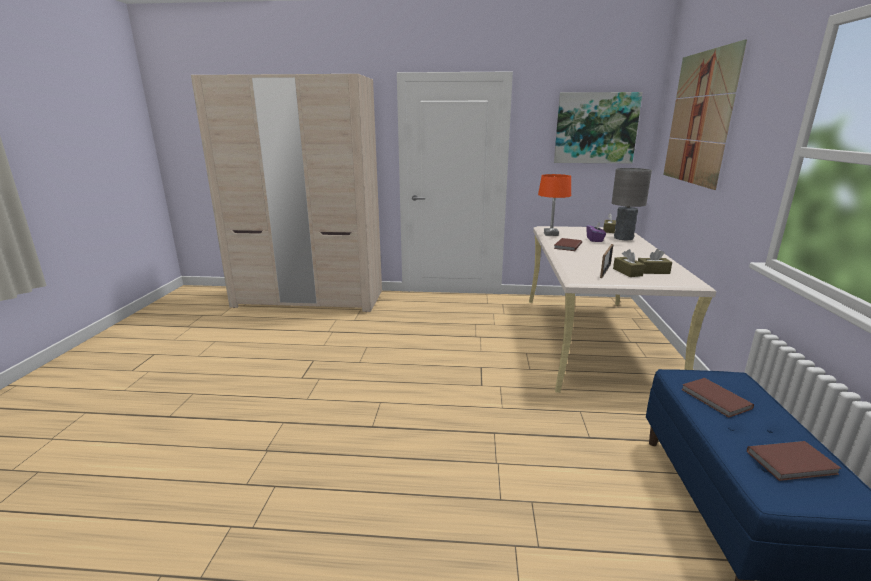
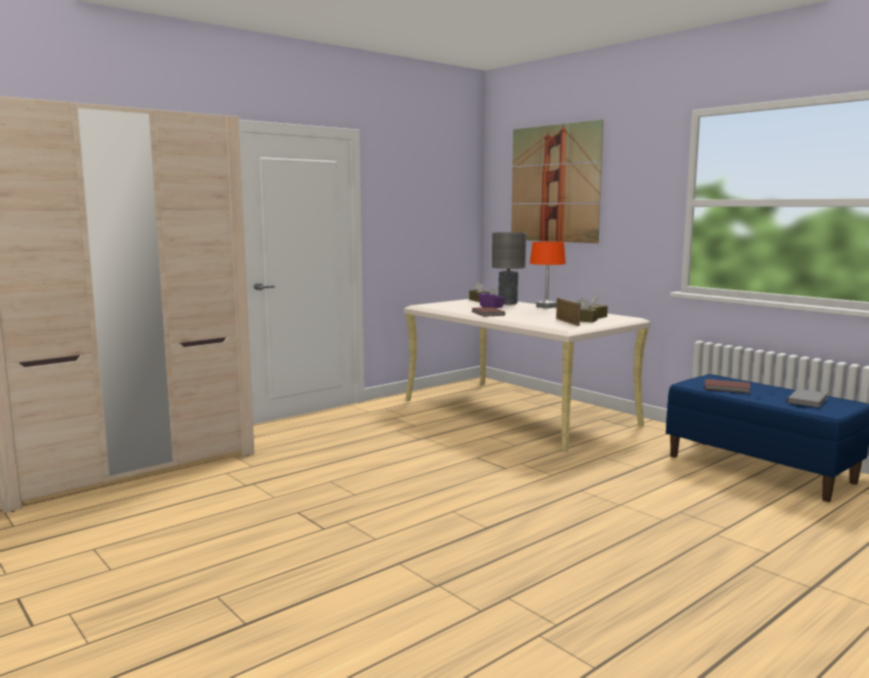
camera: 45 degrees left, 10 degrees down
orange table lamp [538,174,571,236] -> orange table lamp moved to [530,242,566,309]
picture [554,92,643,163] -> none
brown book [747,441,842,481] -> grey book [787,389,828,408]

